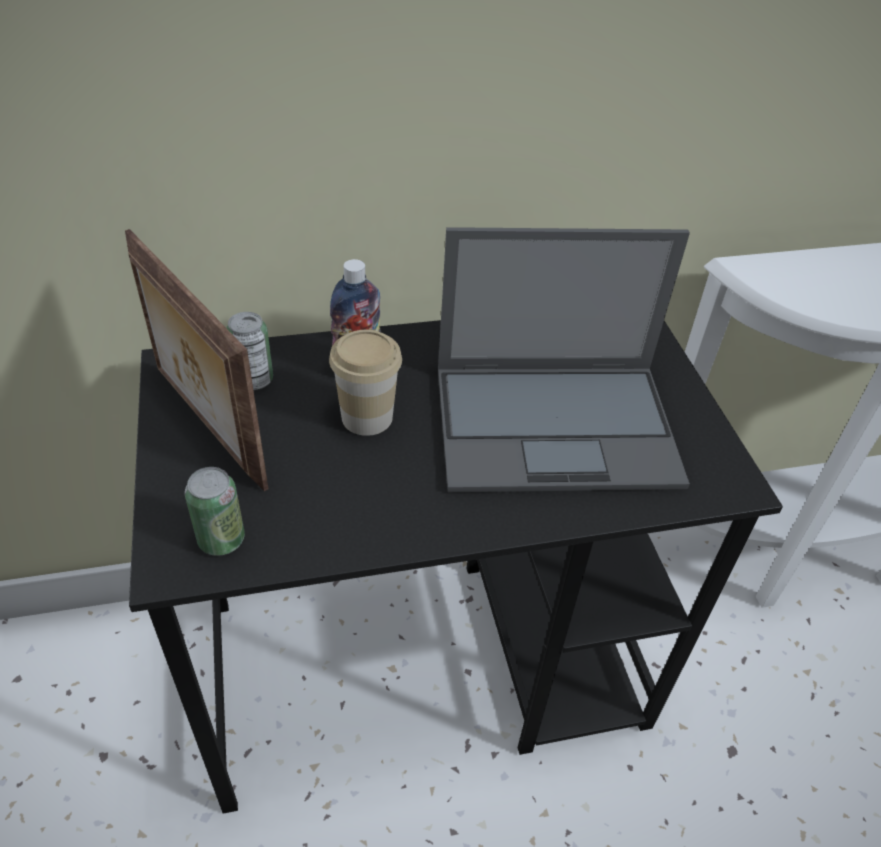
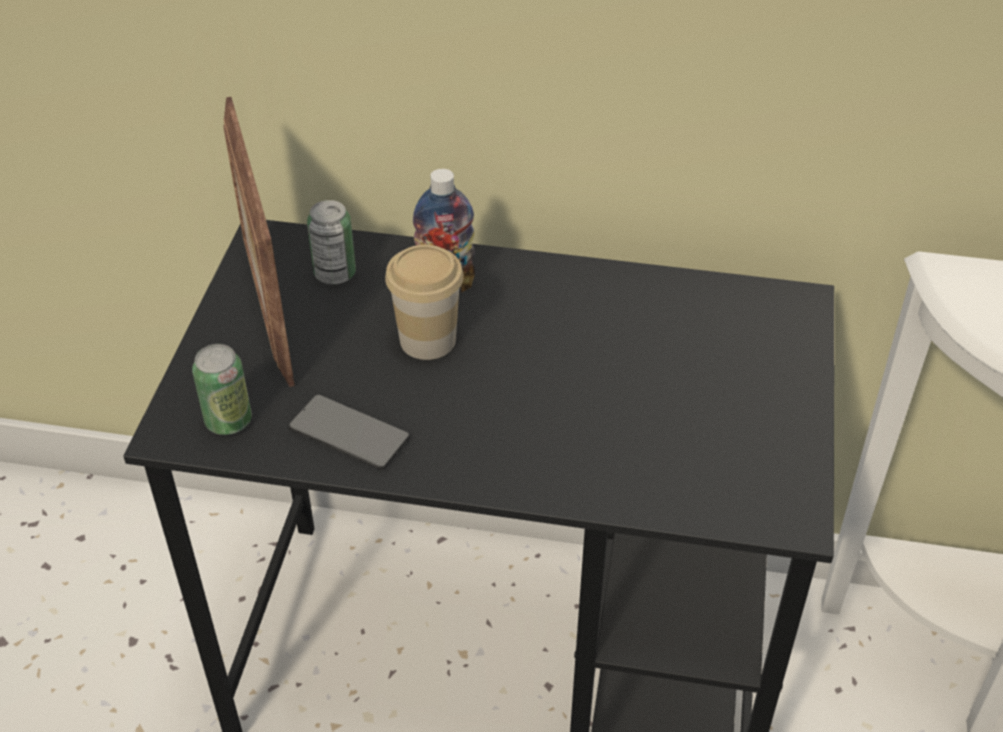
camera: 25 degrees right, 0 degrees up
laptop [438,227,690,492] -> none
none -> phone [289,394,410,470]

